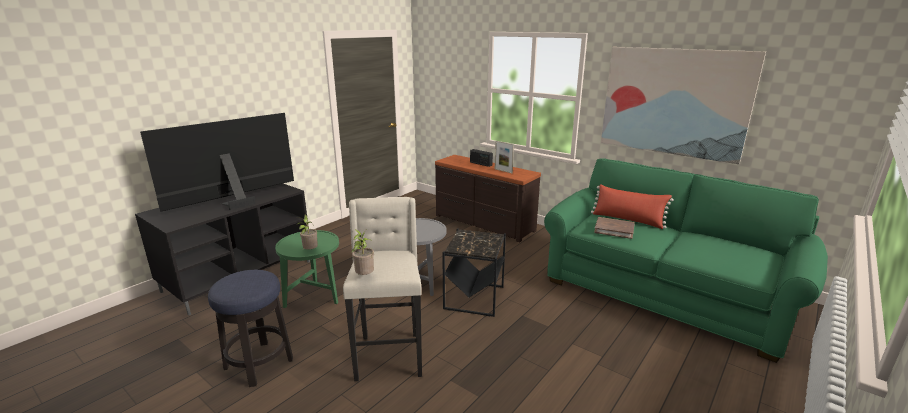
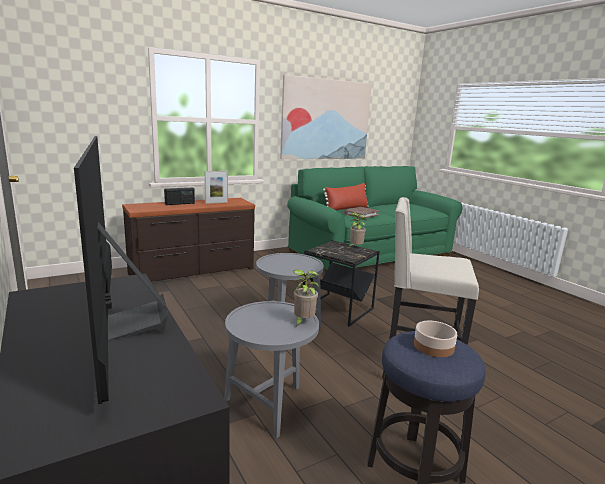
camera: 70 degrees left, 5 degrees down
green side table [275,230,339,308] -> grey side table [224,301,319,438]
potted plant [352,229,374,275] -> potted plant moved to [349,212,367,247]
none -> bowl [414,321,457,357]

